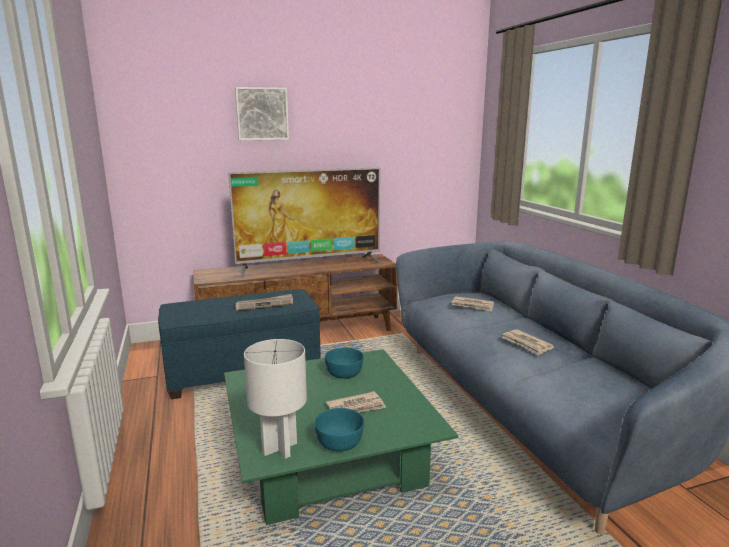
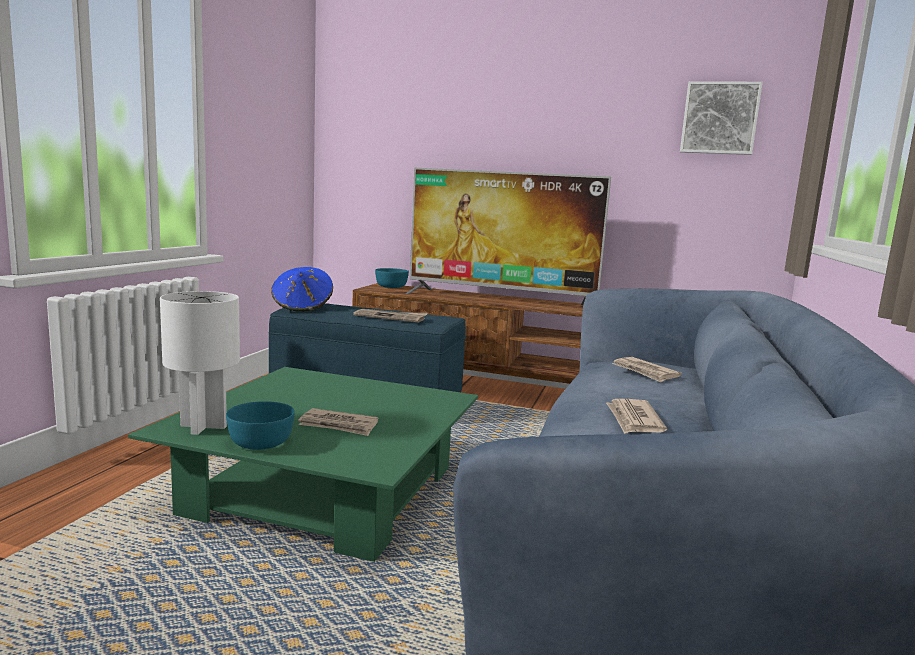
camera: 35 degrees right, 5 degrees down
picture [235,87,289,140] -> picture moved to [680,81,763,155]
turquoise bowl [325,347,364,379] -> turquoise bowl moved to [375,268,409,288]
none -> blue hat [271,267,333,312]

